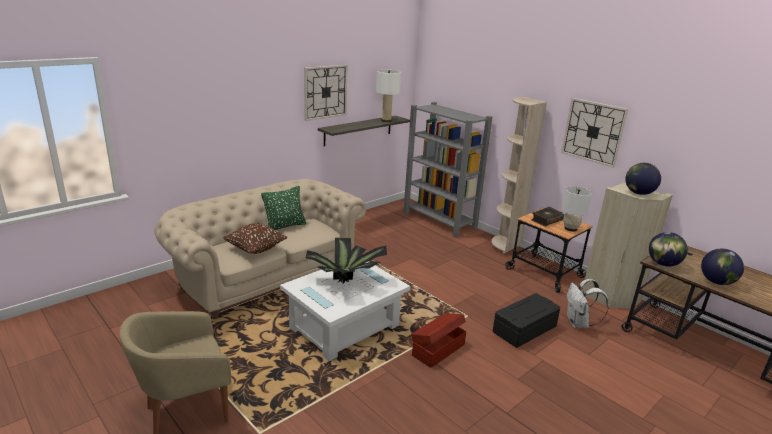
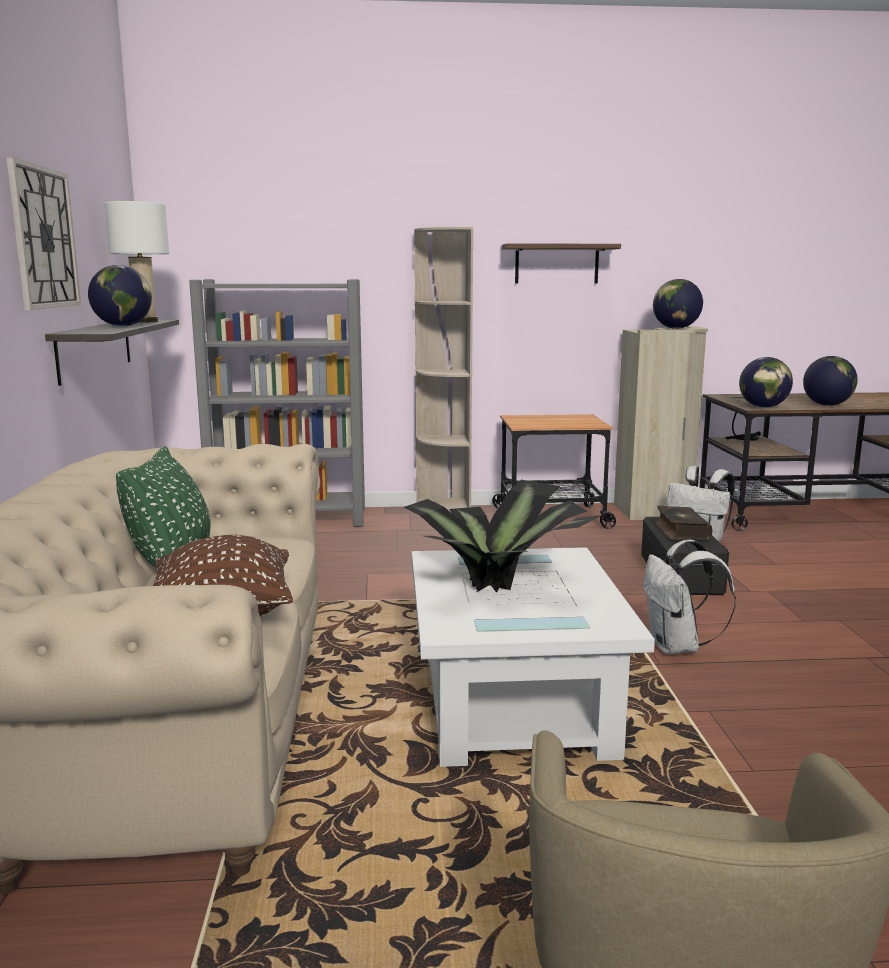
camera: 50 degrees left, 10 degrees down
brown storage box [411,313,466,368] -> white backpack [643,540,736,654]
book [531,207,564,227] -> book moved to [655,506,712,540]
wall clock [561,98,629,168] -> shelf [502,243,621,283]
white table lamp [562,186,592,232] -> none
none -> globe [88,265,152,326]

